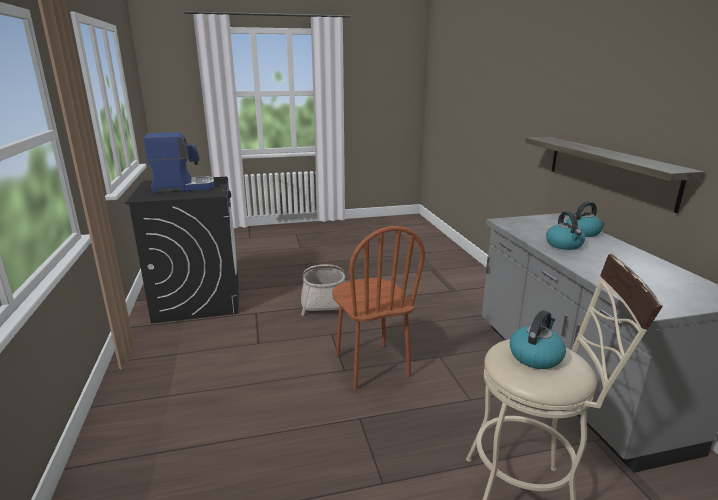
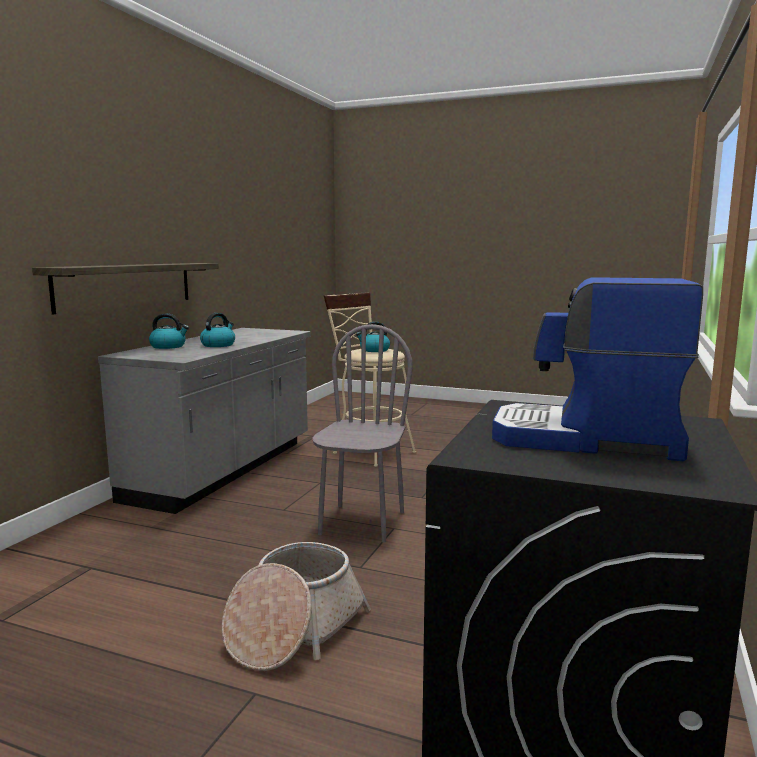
camera: 145 degrees left, 10 degrees down
brown chair [332,226,425,390] -> grey chair [312,324,413,543]

